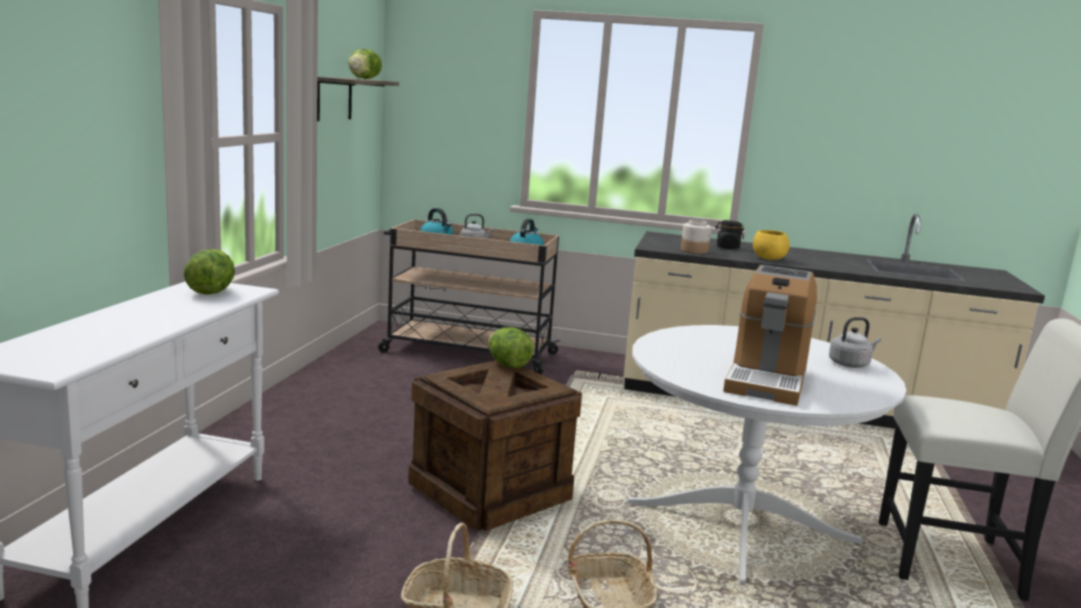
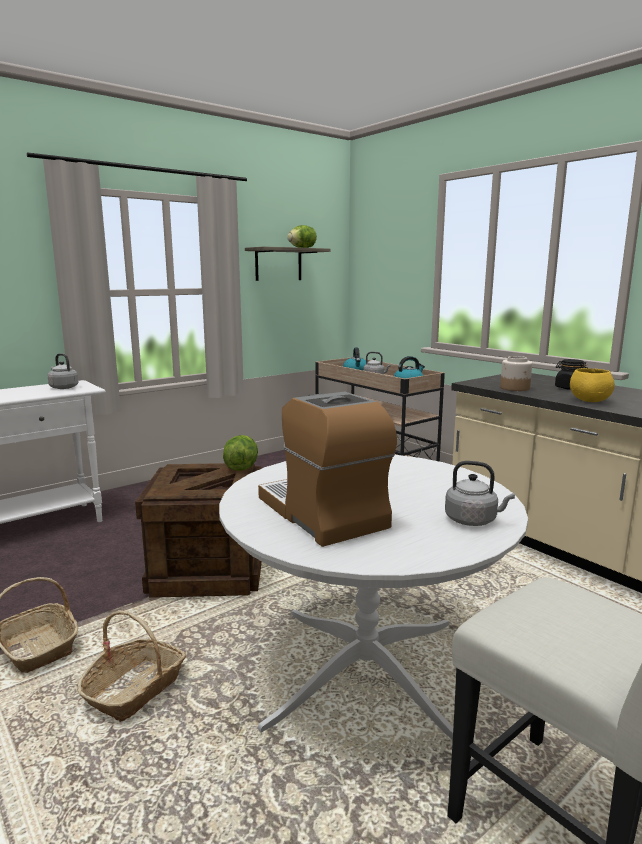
camera: 40 degrees right, 0 degrees up
lettuce [184,249,235,295] -> grey kettle [48,353,79,389]
coffee machine [723,265,817,406] -> coffee machine turned 90 degrees clockwise [258,392,397,547]

